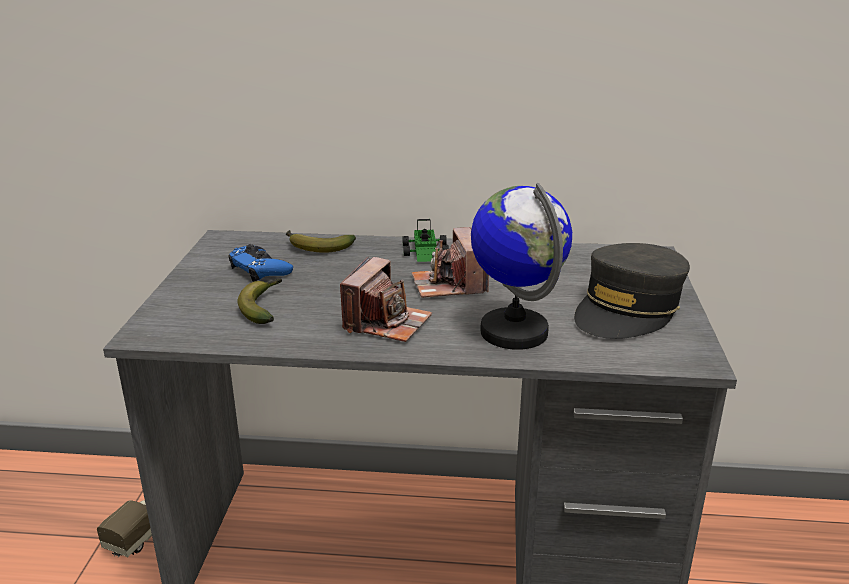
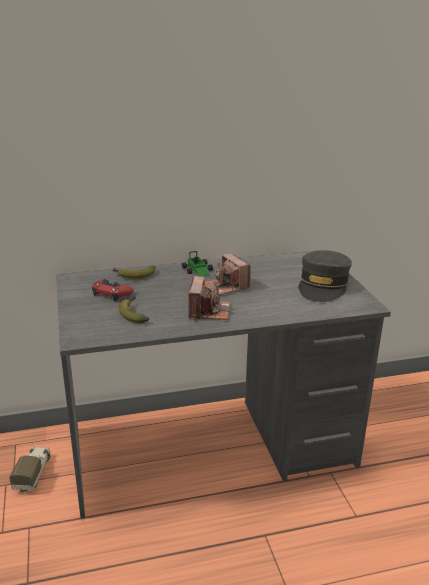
camera: 20 degrees left, 0 degrees up
blue game controller [229,244,293,282] -> red game controller [92,279,134,301]
globe [471,183,572,350] -> none

